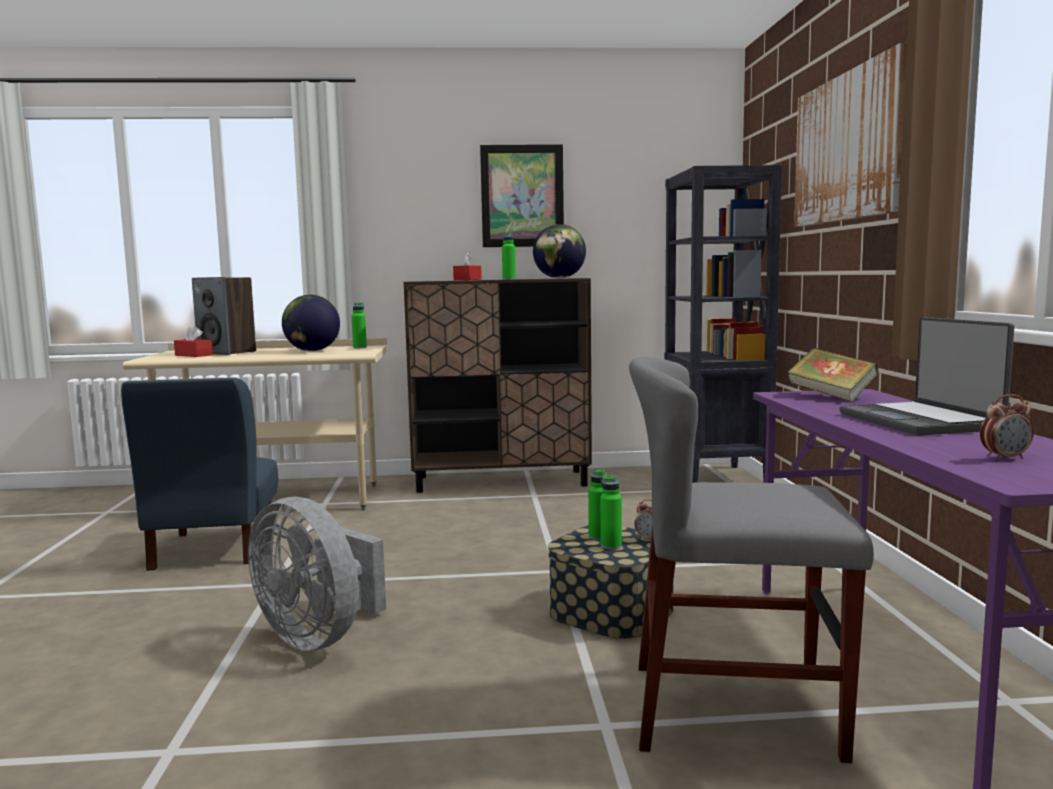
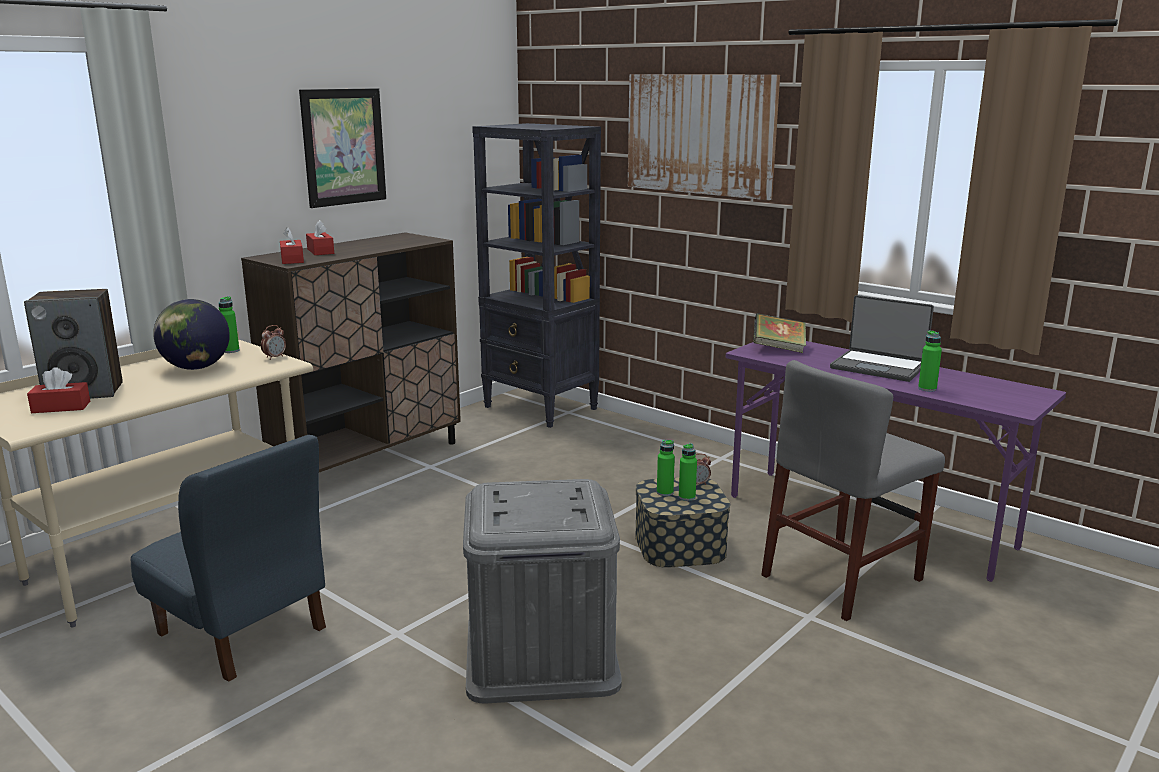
camera: 45 degrees left, 10 degrees up
grey fan [248,497,386,651] -> grey storage box [463,479,622,703]
green bottle [502,233,516,280] -> green bottle moved to [918,330,942,392]
globe [533,224,586,278] -> none
alarm clock [980,394,1034,460] -> alarm clock moved to [261,325,286,360]
none -> red tissue box [280,227,304,264]

